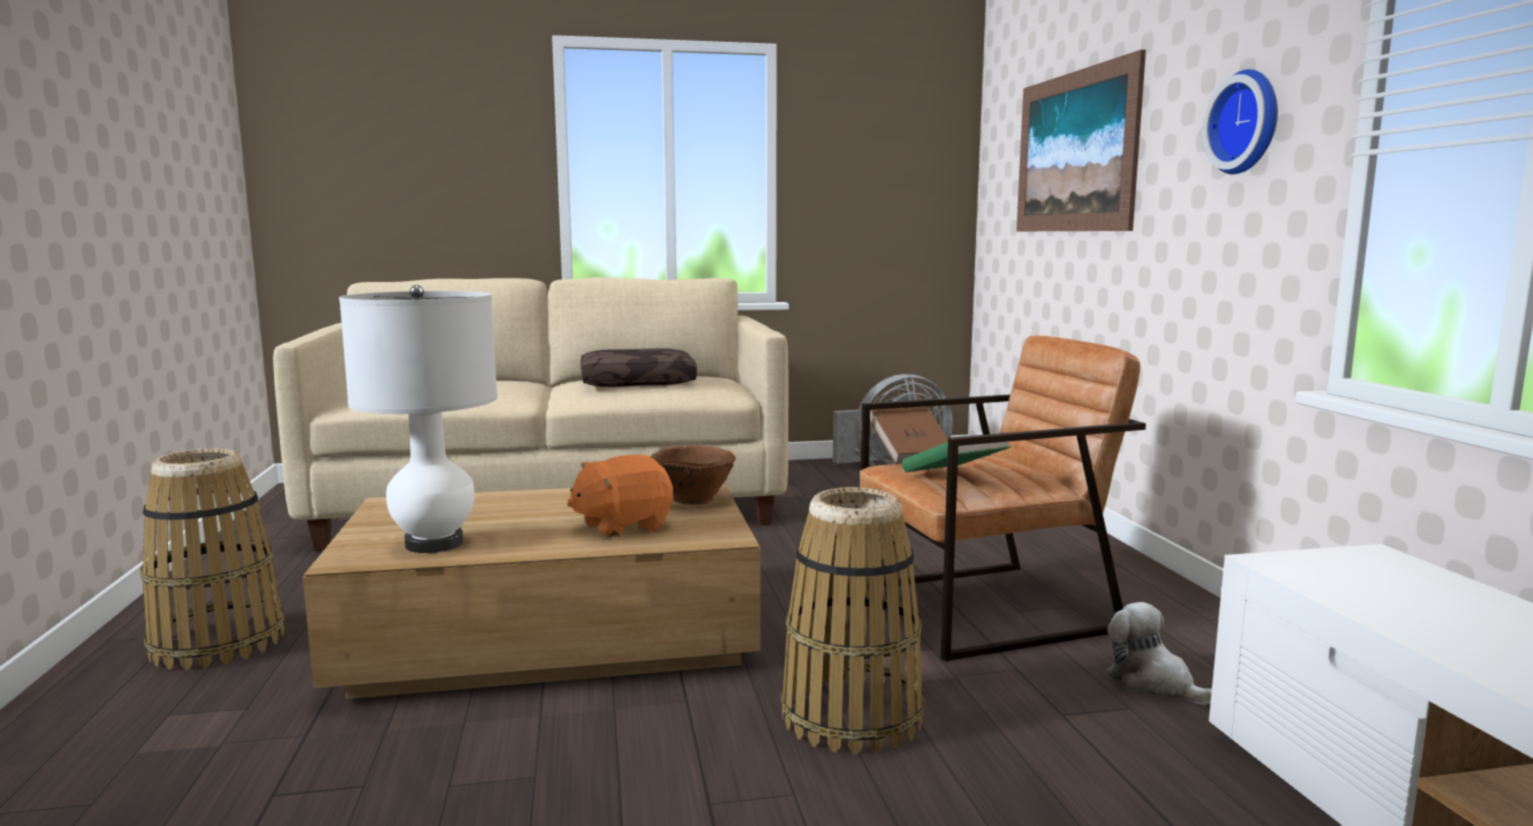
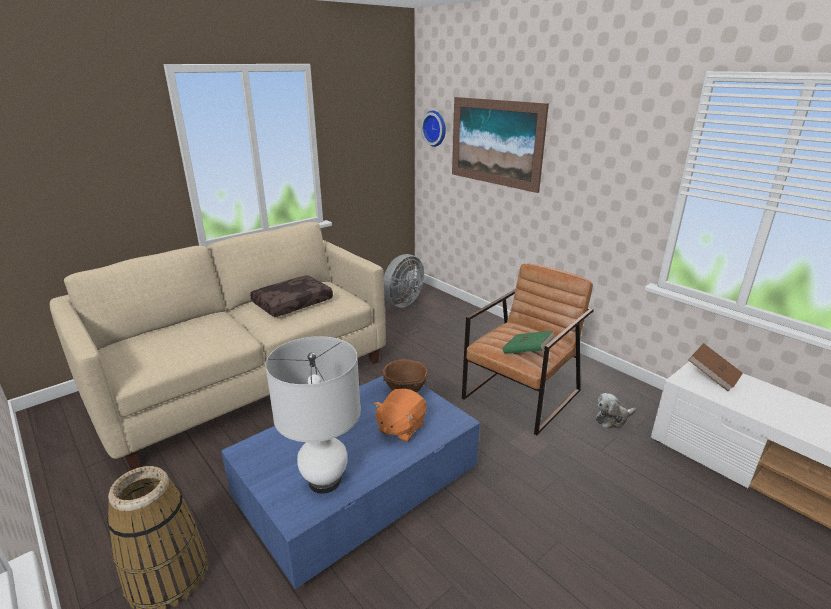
camera: 30 degrees left, 15 degrees up
brown coffee table [303,483,761,699] -> blue coffee table [221,376,480,589]
basket [781,487,924,754] -> none
brown book [870,407,948,464] -> brown book moved to [688,343,743,392]
plush toy [1106,602,1212,705] -> plush toy turned 45 degrees counterclockwise [595,393,636,429]
wall clock [1203,69,1278,174] -> wall clock moved to [421,111,446,147]

